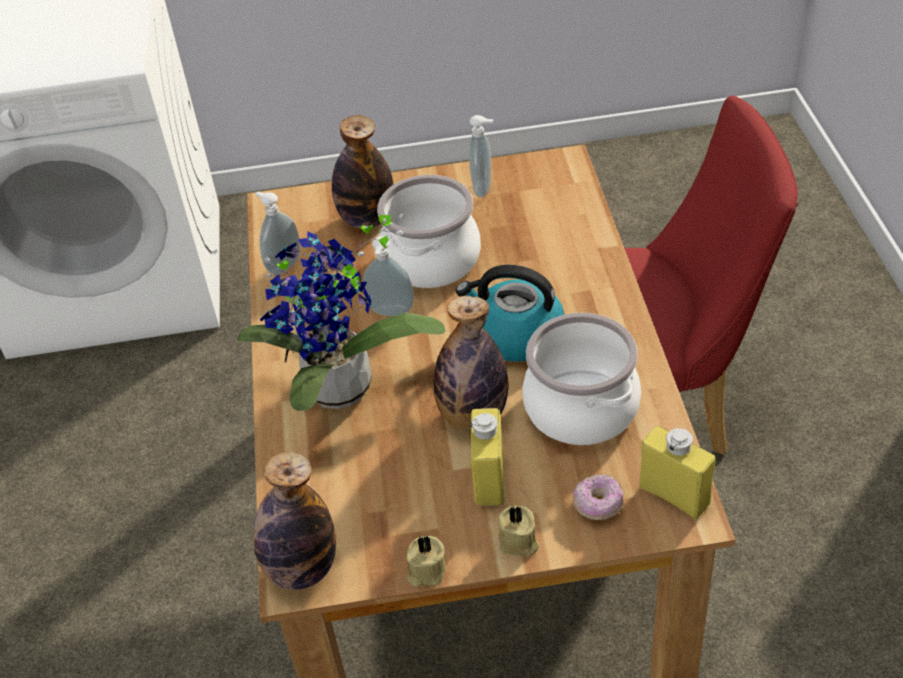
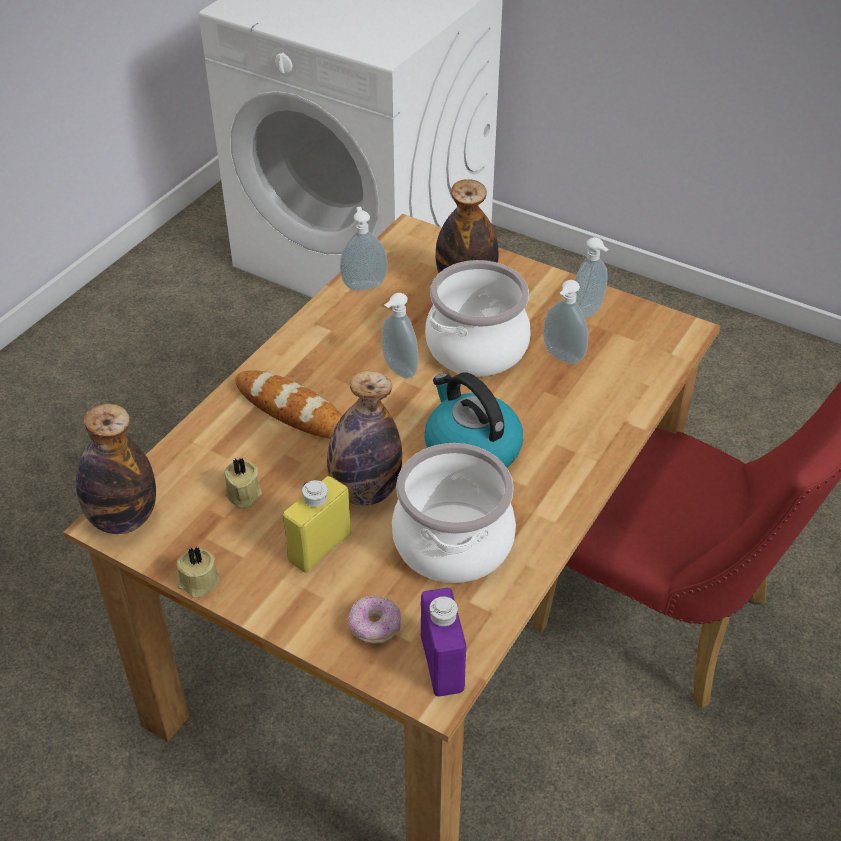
camera: 35 degrees right, 0 degrees up
potted plant [237,213,446,411] -> bread [235,370,343,439]
beige candle [498,506,539,557] -> beige candle moved to [224,457,262,509]
yellow bottle [639,426,715,519] -> purple bottle [421,588,466,696]
none -> soap dispenser [543,280,588,364]

